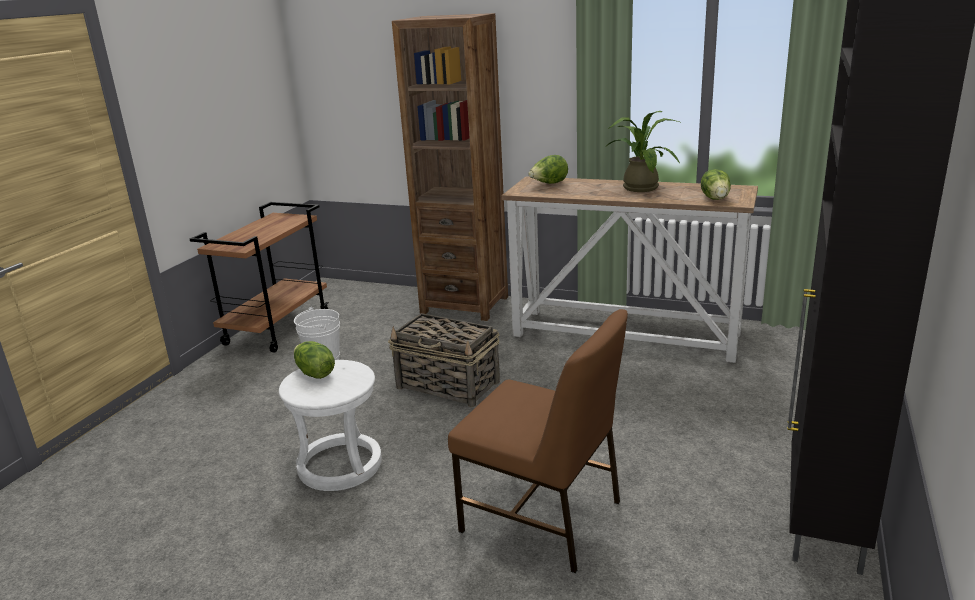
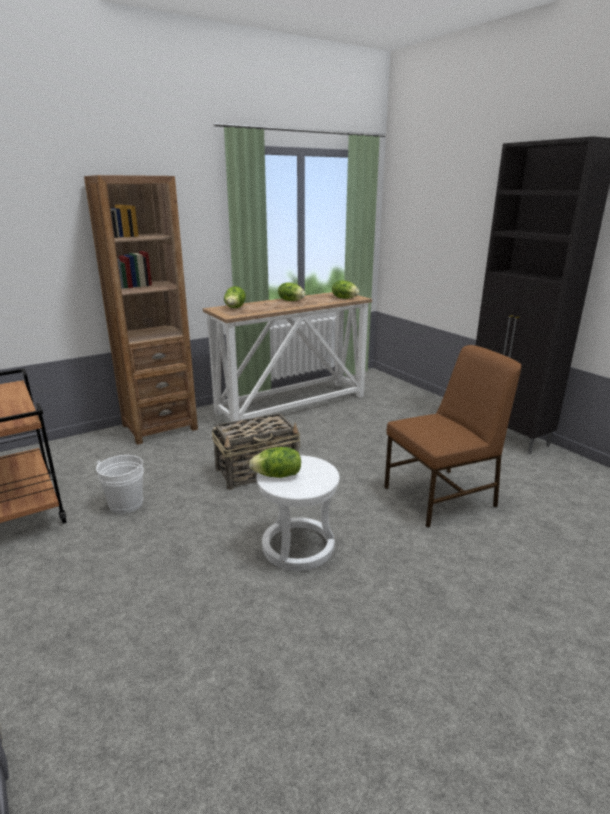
camera: 55 degrees left, 0 degrees up
potted plant [605,111,680,192] -> lettuce [278,282,305,301]

